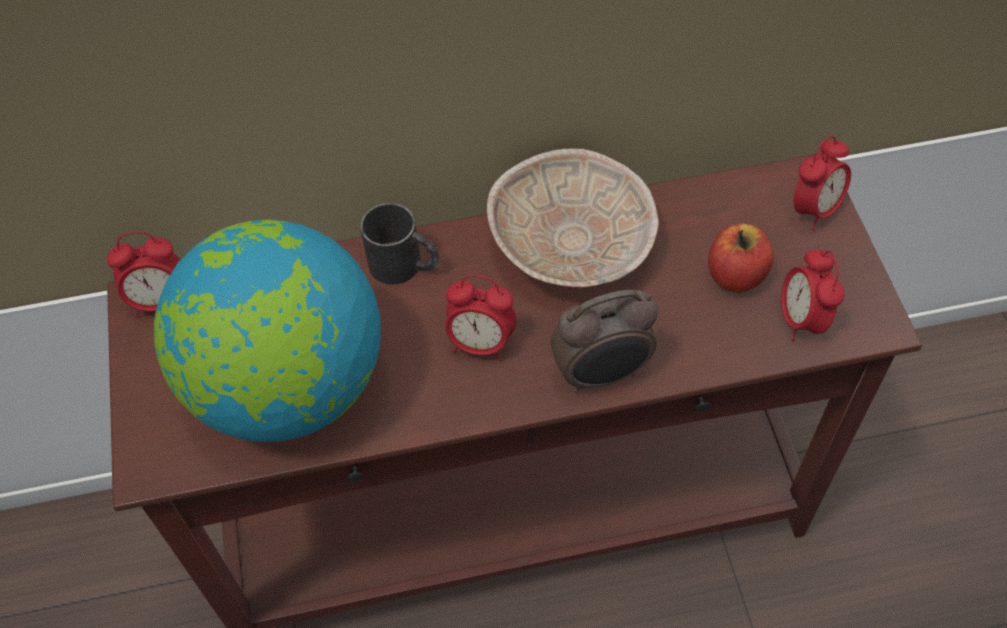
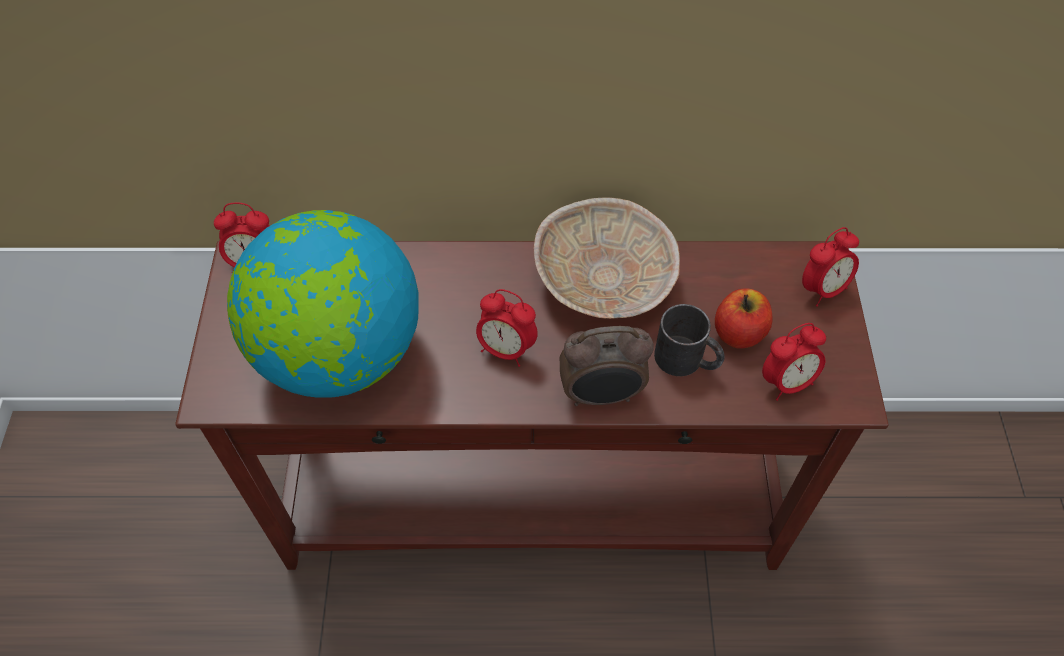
camera: 10 degrees right, 0 degrees up
black mug [360,203,439,285] -> black mug moved to [654,304,725,376]
alarm clock [780,250,844,341] -> alarm clock turned 120 degrees counterclockwise [762,323,826,401]

